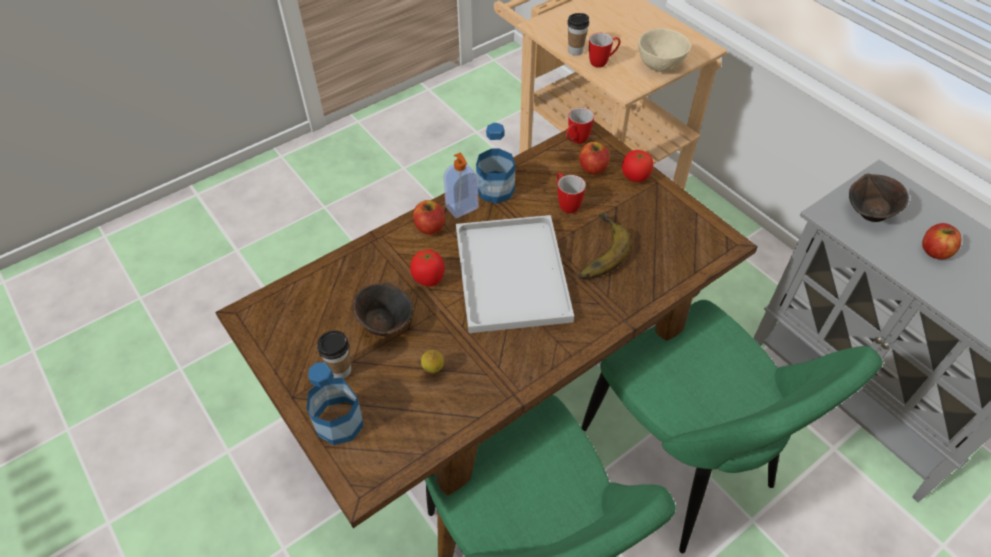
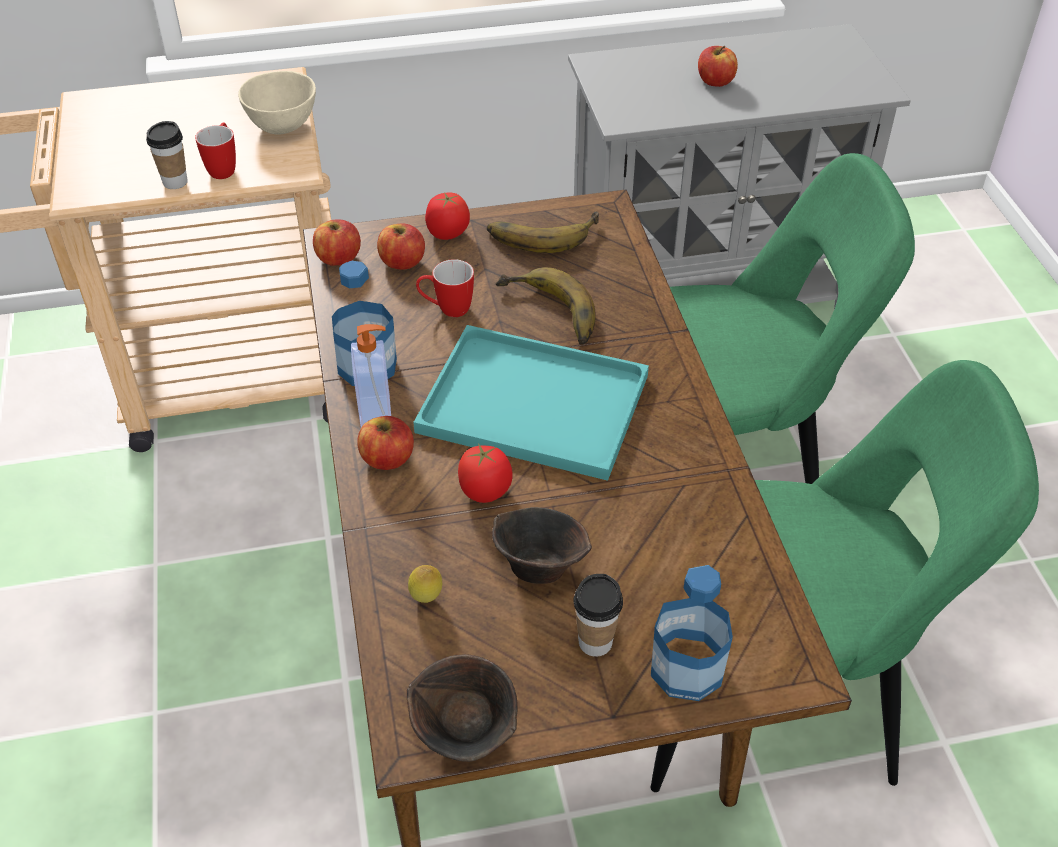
camera: 65 degrees left, 5 degrees down
lemon [421,350,444,373] -> lemon moved to [408,565,442,603]
white tray [456,215,574,333] -> turquoise tray [413,325,649,481]
mug [566,107,594,144] -> apple [313,219,361,266]
brown bowl [849,174,909,222] -> brown bowl moved to [407,654,518,762]
none -> banana [487,211,599,253]

